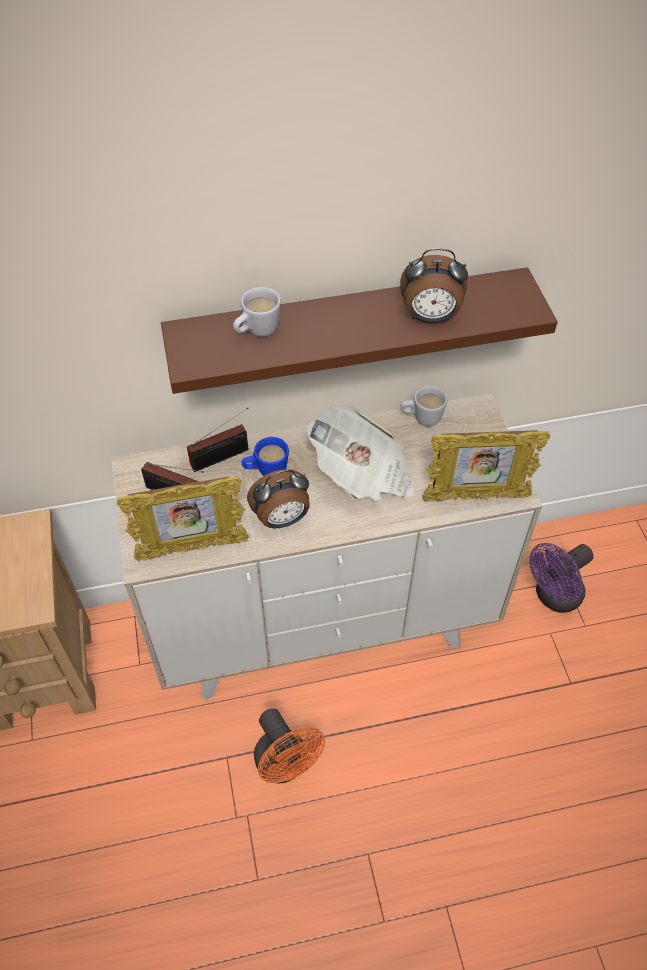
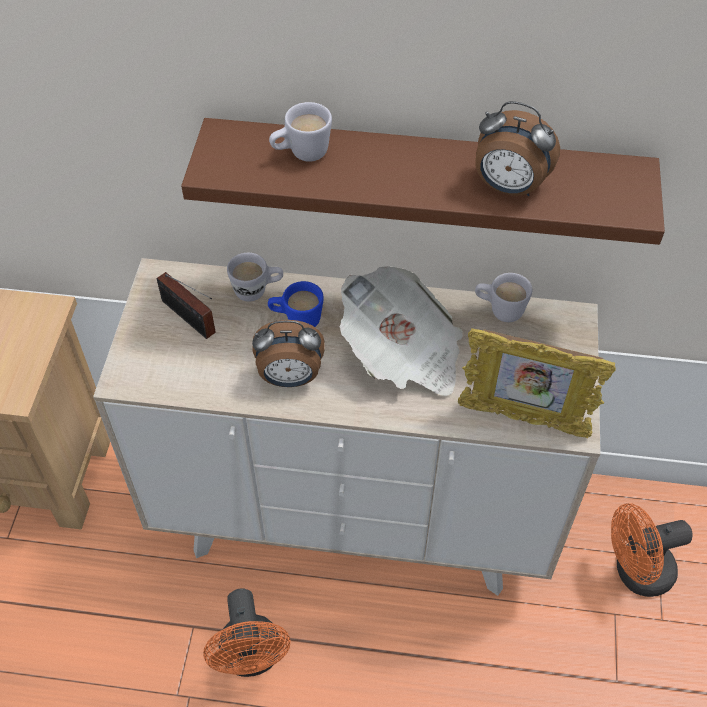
camera: 20 degrees right, 0 degrees up
picture frame [117,476,248,561] -> none
radio [187,408,249,472] -> white mug [227,253,283,302]
purple fan [529,543,594,613] -> orange fan [611,504,693,597]

